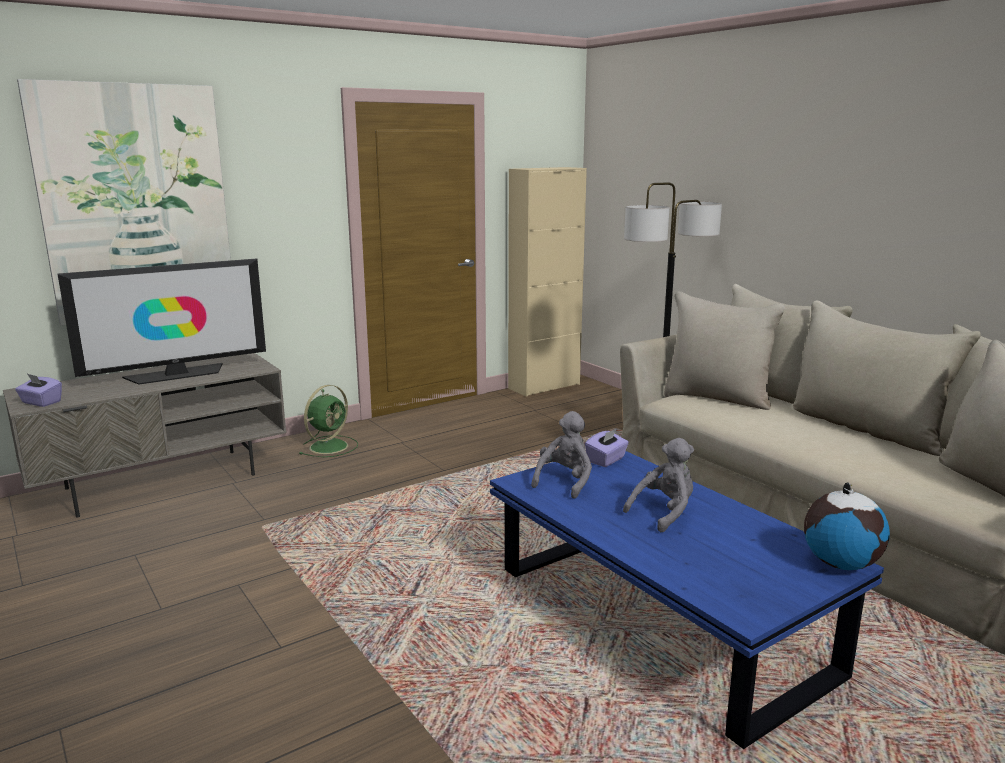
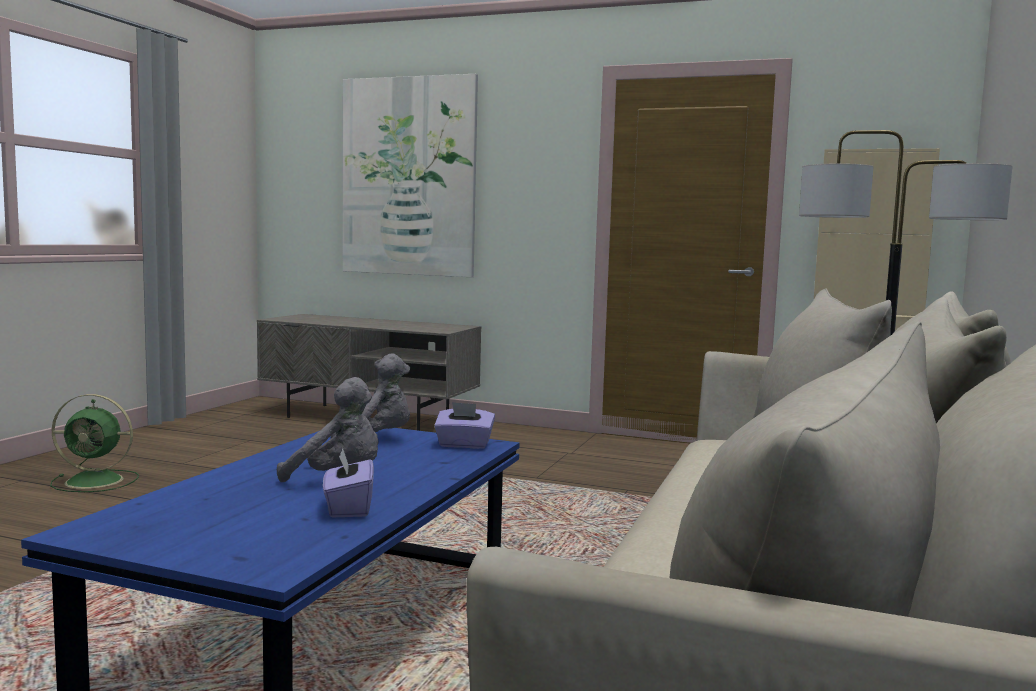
camera: 55 degrees right, 10 degrees down
purple tissue box [15,374,62,407] -> purple tissue box moved to [323,448,374,517]
television [58,258,266,385] -> none
green fan [300,385,358,457] -> green fan moved to [50,394,139,492]
globe [804,482,890,570] -> none

